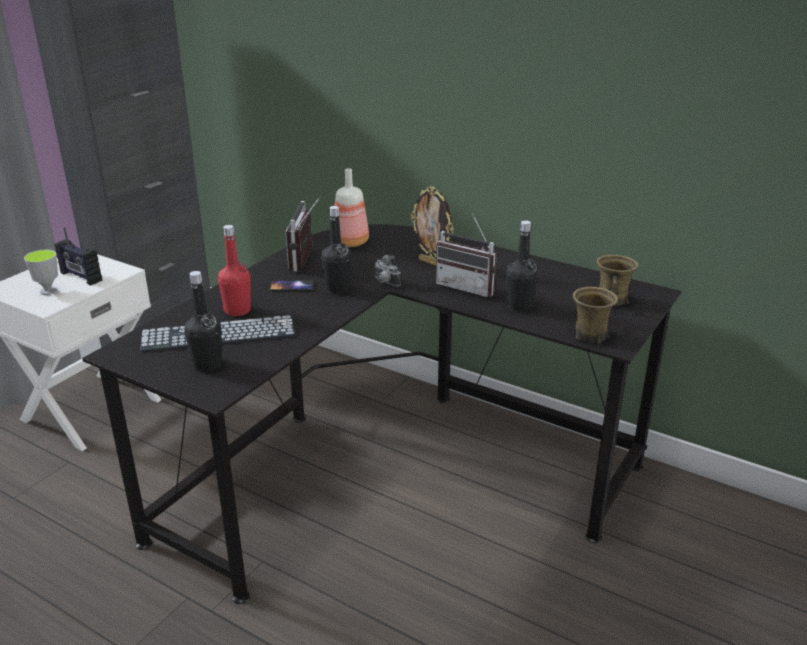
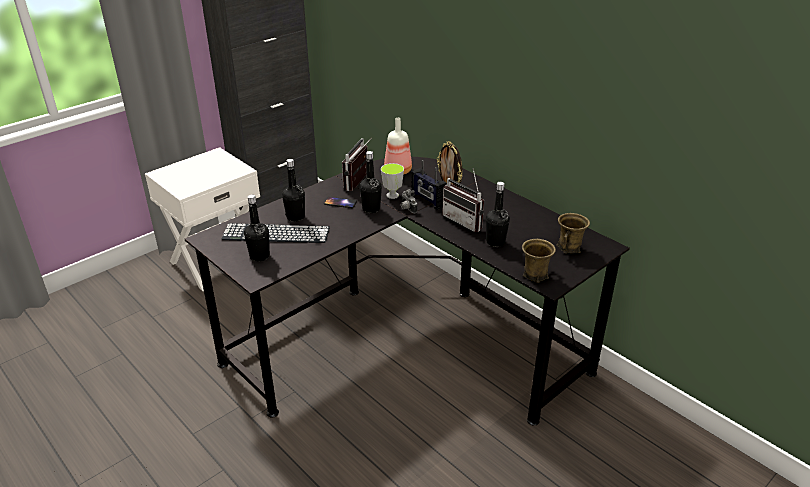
camera: 15 degrees right, 5 degrees up
cup [24,250,58,295] -> cup moved to [381,163,404,199]
radio [54,227,102,285] -> radio moved to [411,160,447,210]
red bottle [218,225,251,316] -> black bottle [282,159,305,222]

